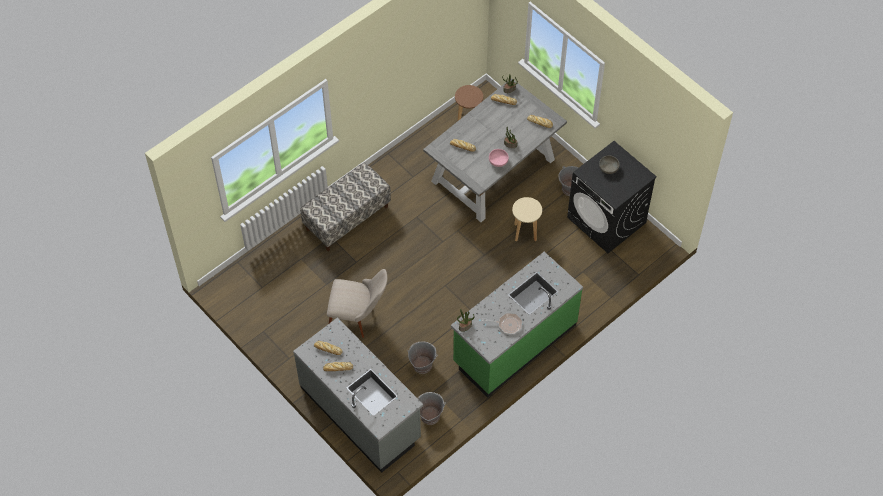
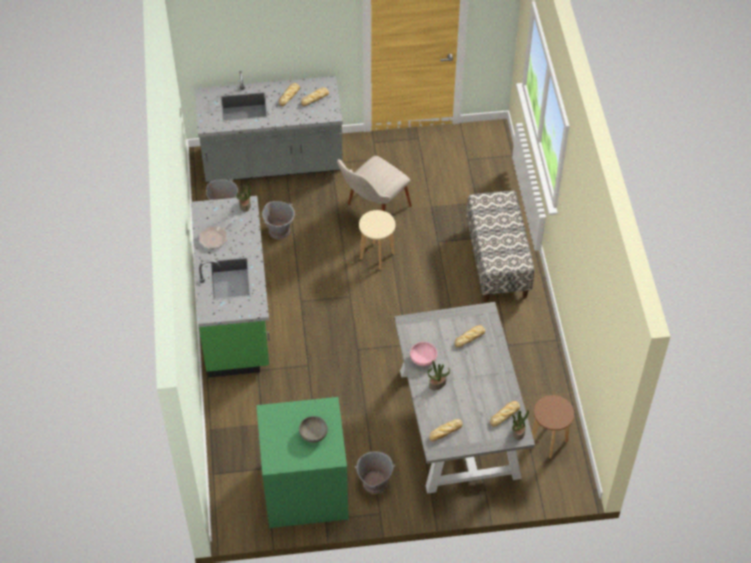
camera: 125 degrees right, 5 degrees down
beige stool [512,197,542,241] -> beige stool moved to [359,210,396,270]
black washing machine [567,141,657,253] -> green washing machine [256,397,349,528]

